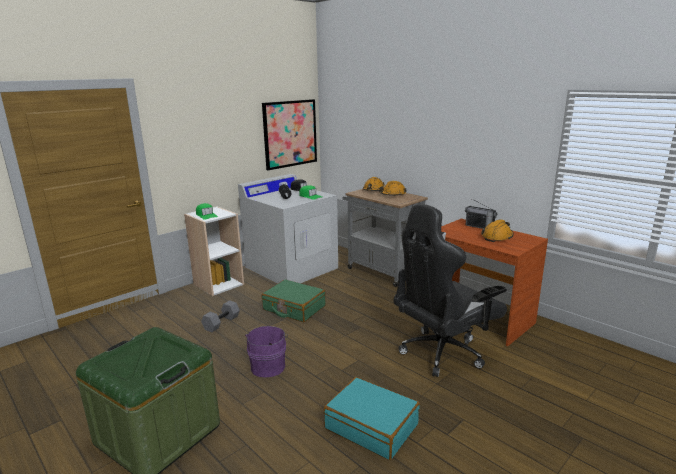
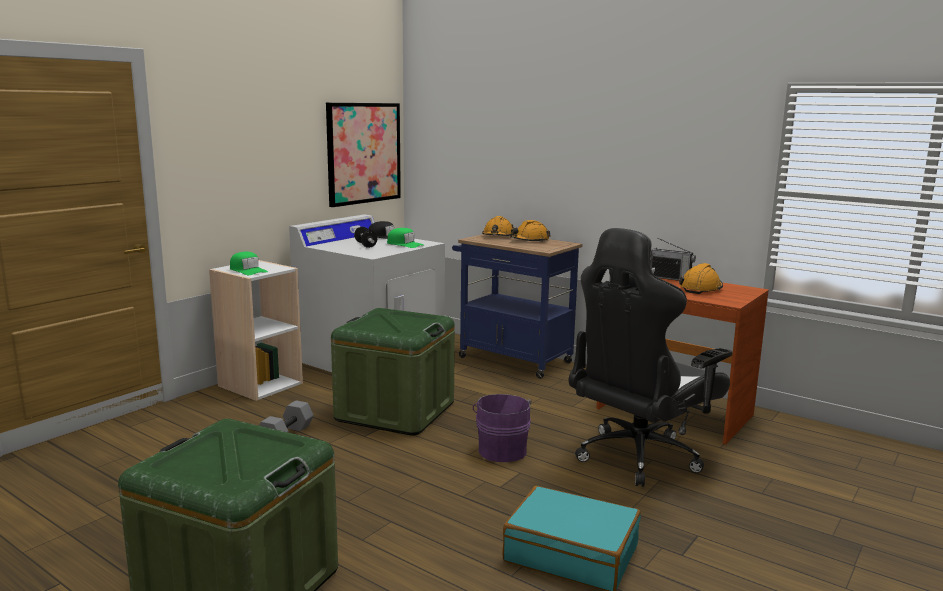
camera: 10 degrees left, 5 degrees down
purple bucket [245,326,288,377] -> purple bucket moved to [473,394,532,462]
green suitcase [261,279,326,322] -> green storage box [331,308,455,436]
grey cart [342,189,428,287] -> blue cart [452,234,583,379]

